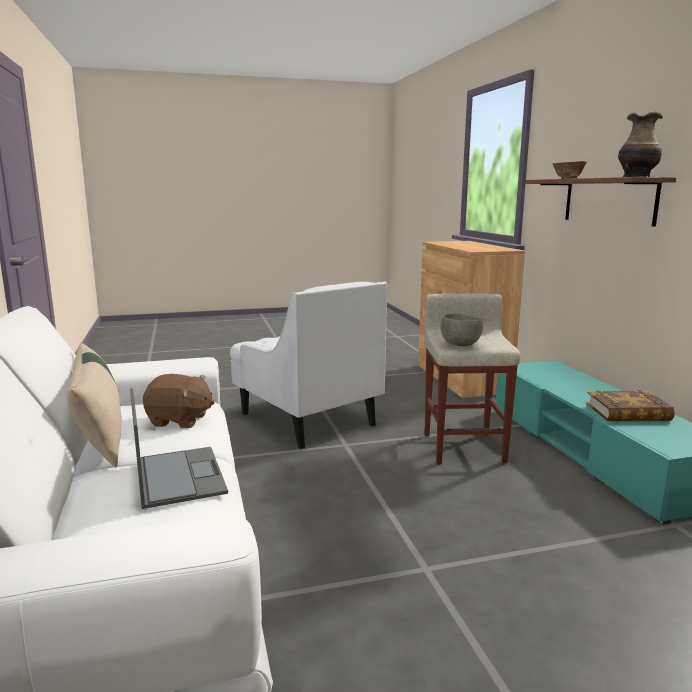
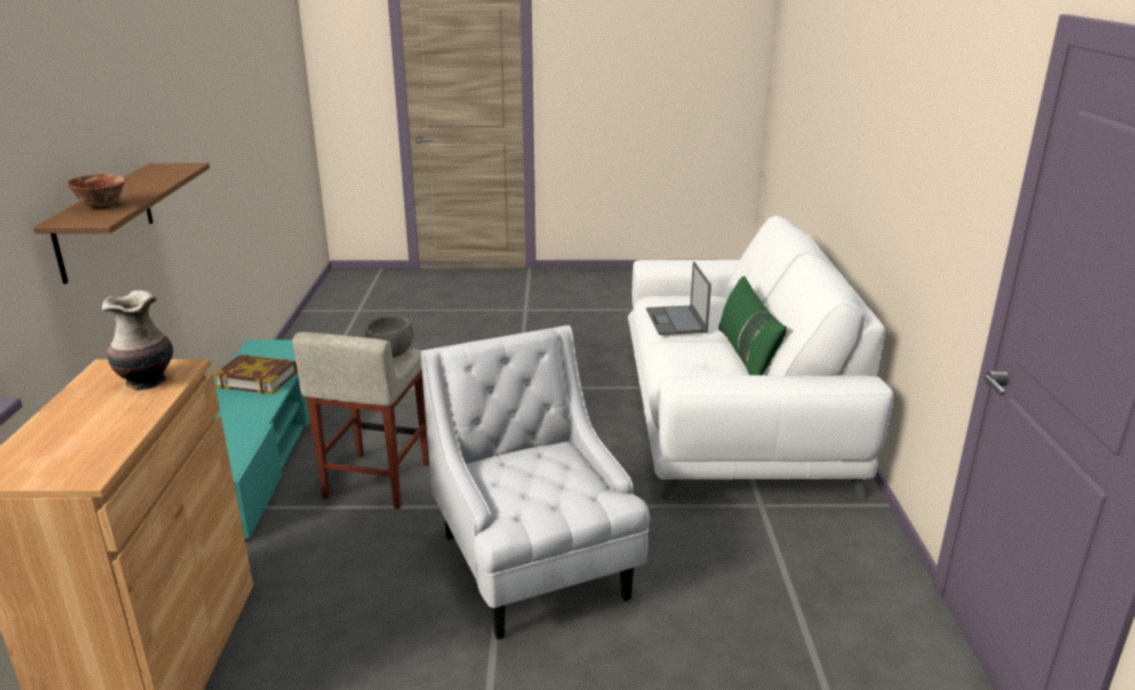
camera: 165 degrees left, 10 degrees up
beige pillow [67,343,122,467] -> green pillow [719,276,787,375]
brown plush toy [143,374,215,428] -> none
vase [618,111,663,177] -> vase moved to [102,290,173,391]

